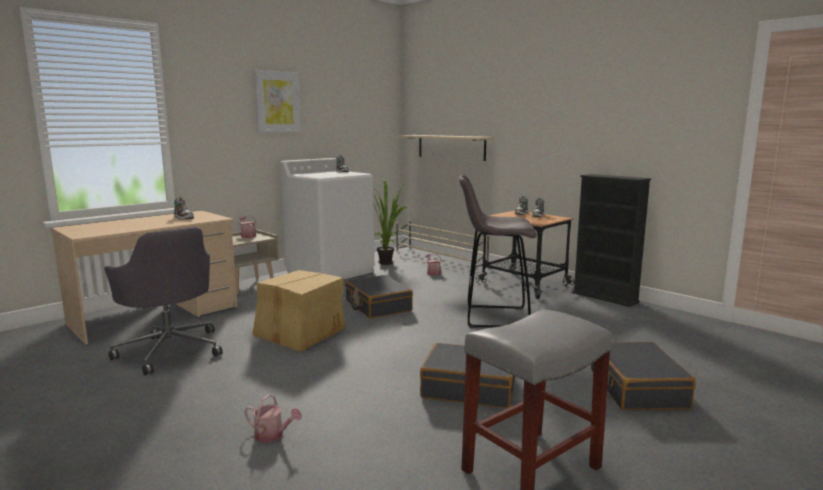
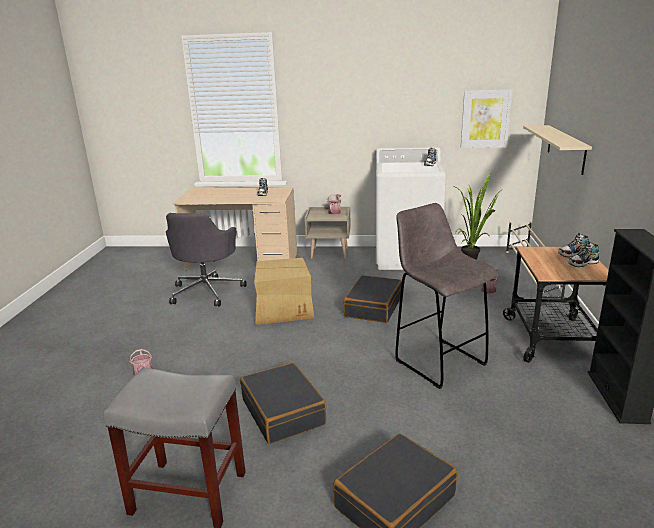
camera: 50 degrees right, 10 degrees up
picture [254,70,301,133] -> picture moved to [461,89,512,148]

